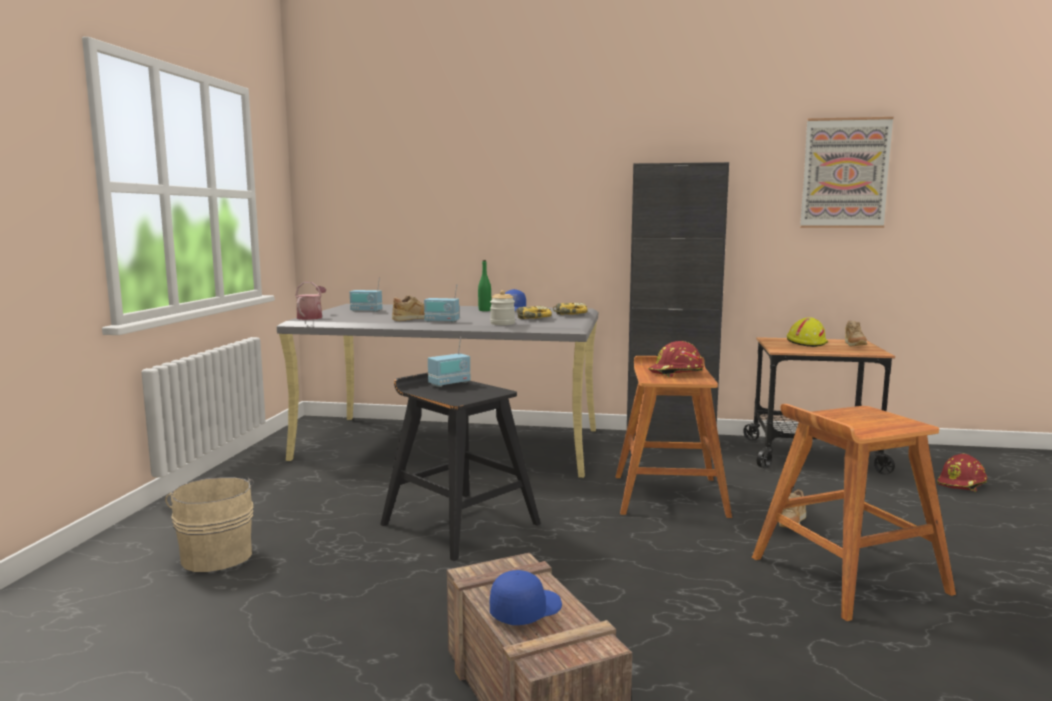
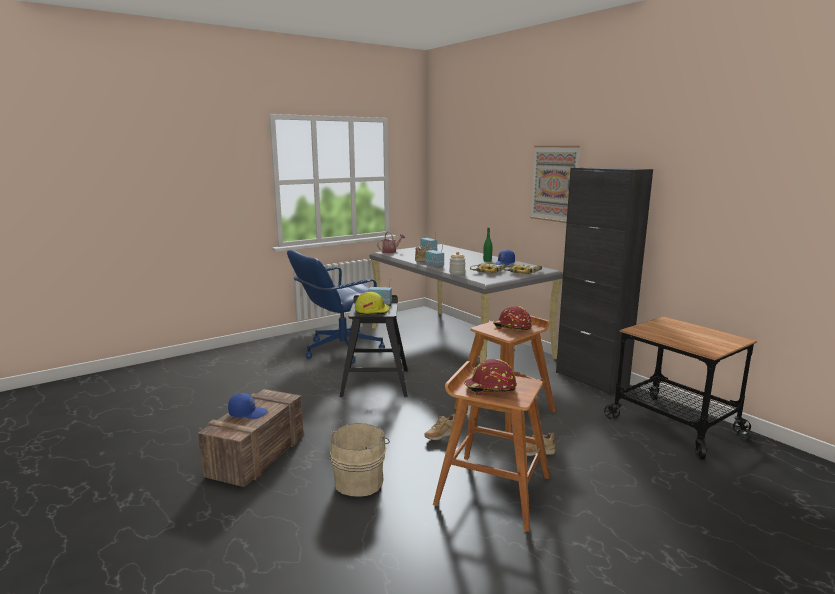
camera: 45 degrees right, 5 degrees up
beige bucket [165,477,254,572] -> beige bucket moved to [330,423,390,497]
yellow hard hat [787,317,828,347] -> yellow hard hat moved to [355,292,390,315]
picture [800,117,894,228] -> picture moved to [530,146,580,223]
beige shoe [845,321,867,346] -> beige shoe moved to [424,414,455,440]
red hard hat [937,453,987,492] -> red hard hat moved to [464,359,517,395]
none -> blue office chair [287,250,385,364]

